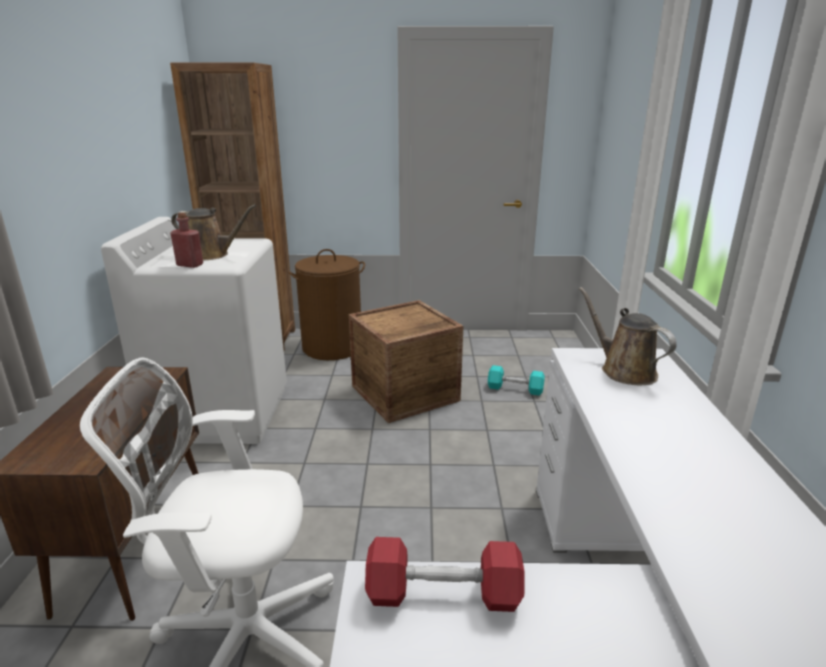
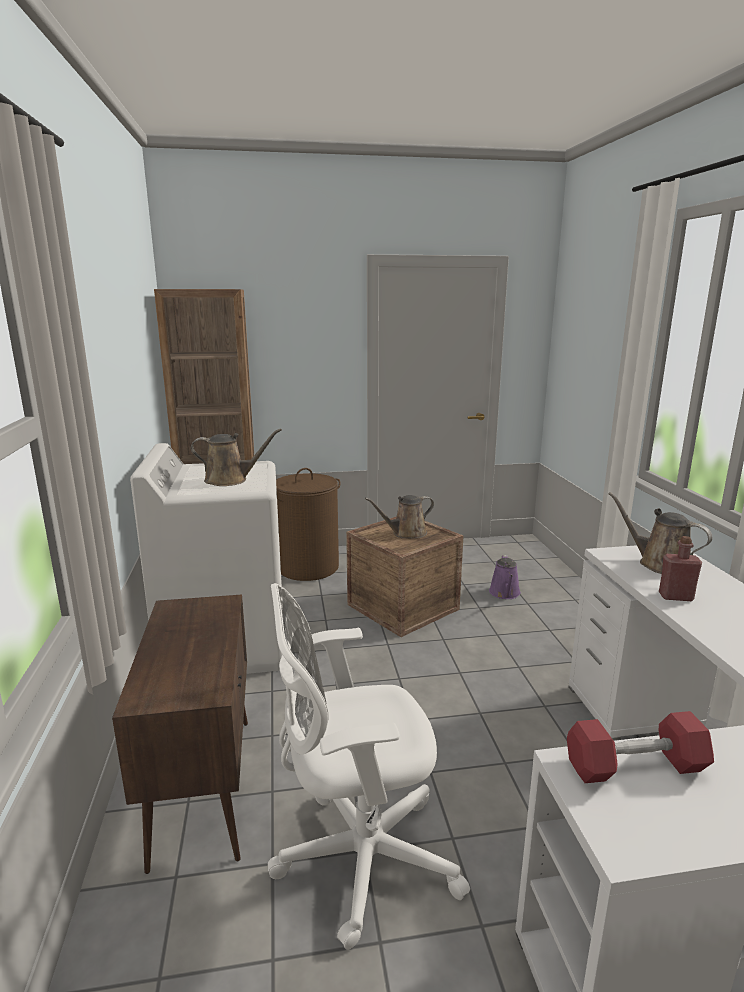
camera: 10 degrees left, 5 degrees down
red bottle [170,213,203,268] -> red bottle moved to [659,536,702,601]
turquoise dumbbell [488,365,545,396] -> purple watering can [489,555,521,599]
none -> brown watering can [365,495,434,539]

